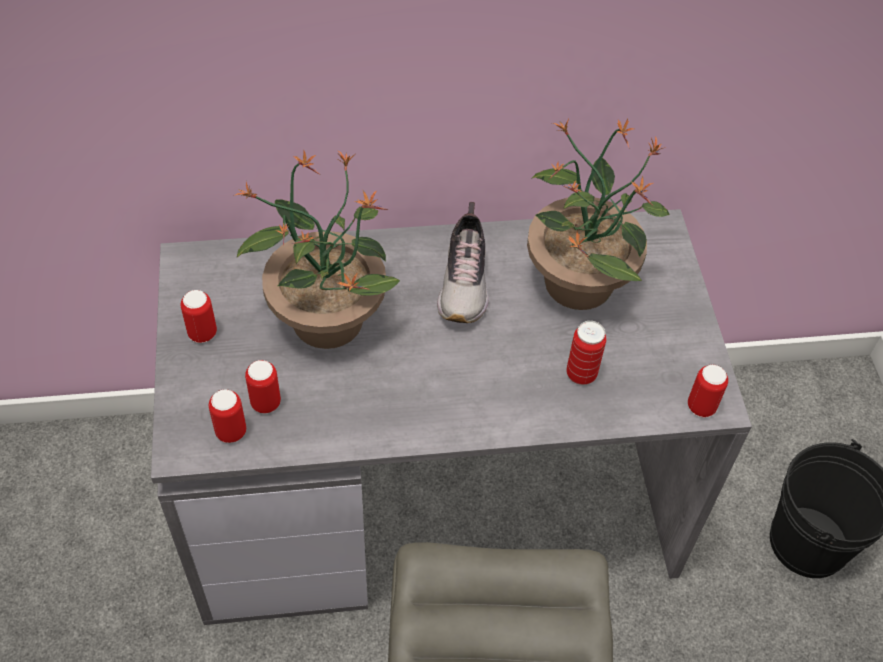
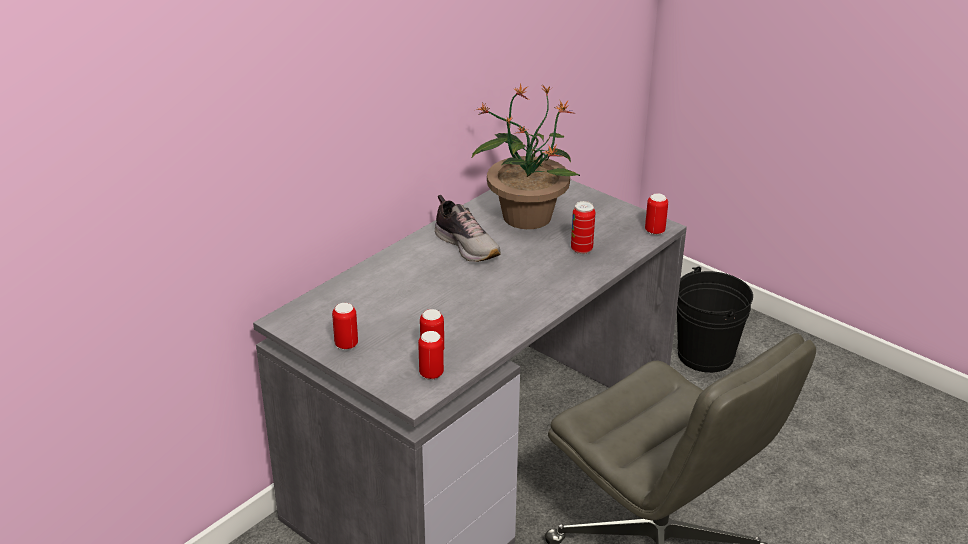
camera: 40 degrees left, 20 degrees down
potted plant [234,150,400,349] -> none

